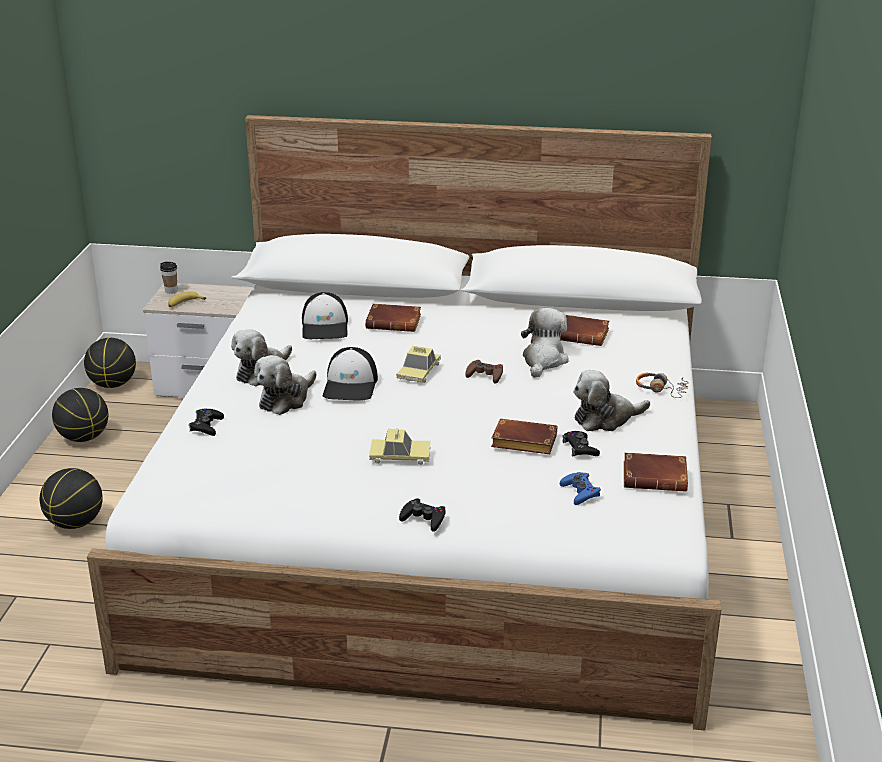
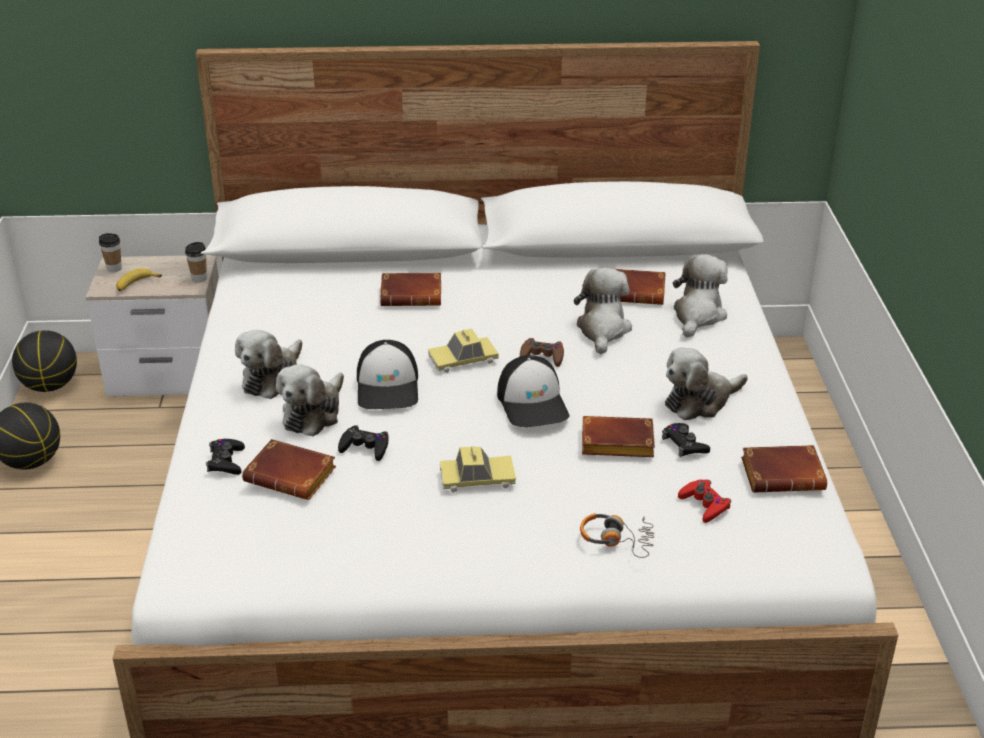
camera: 10 degrees left, 5 degrees up
basketball [40,468,103,529] -> none
cap [302,292,348,339] -> cap moved to [497,355,570,427]
toy car [396,346,441,383] -> toy car turned 60 degrees clockwise [428,328,499,373]
black game controller [399,498,445,532] -> black game controller moved to [338,425,389,461]
blue game controller [560,472,601,505] -> red game controller [678,480,731,523]
headphones [636,373,689,398] -> headphones moved to [580,514,654,558]
none -> cup [185,242,207,283]
none -> brown book [242,439,336,500]
none -> plush toy [673,254,728,337]

